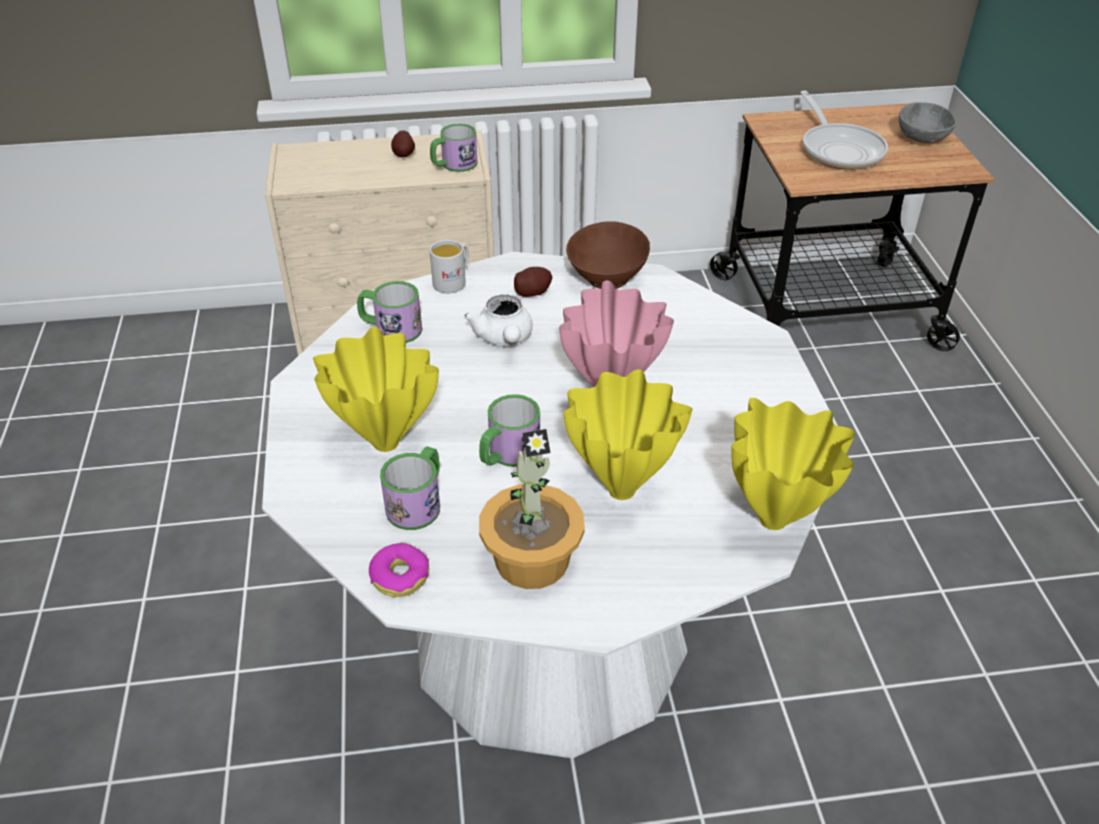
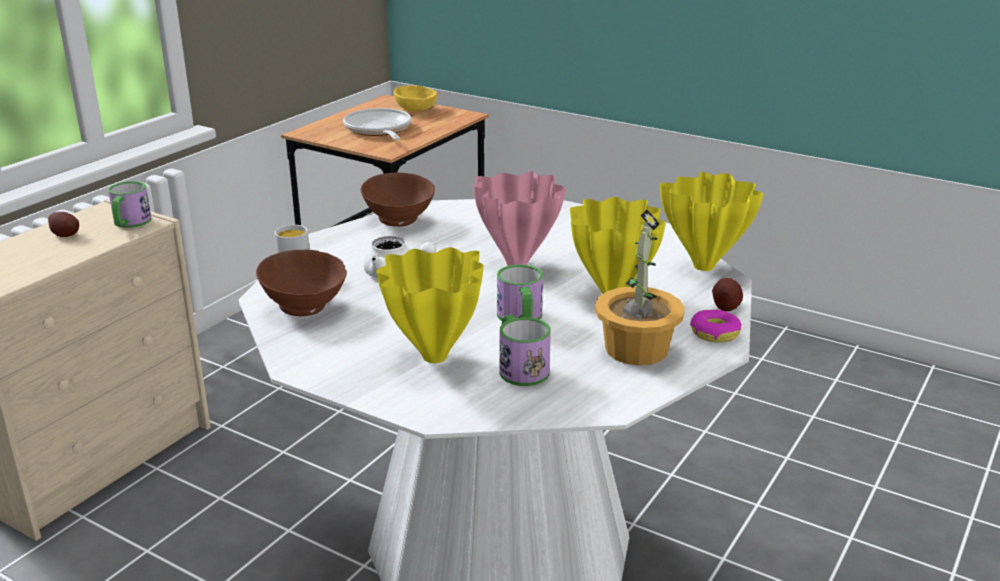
camera: 50 degrees left, 15 degrees down
mug [357,281,422,343] -> brown bowl [256,250,347,316]
donut [369,543,429,597] -> donut moved to [690,310,741,343]
potato [514,267,553,297] -> potato moved to [712,278,743,311]
frying pan [800,91,888,170] -> frying pan turned 135 degrees counterclockwise [343,108,411,140]
grey bowl [899,102,956,143] -> yellow bowl [394,85,437,112]

